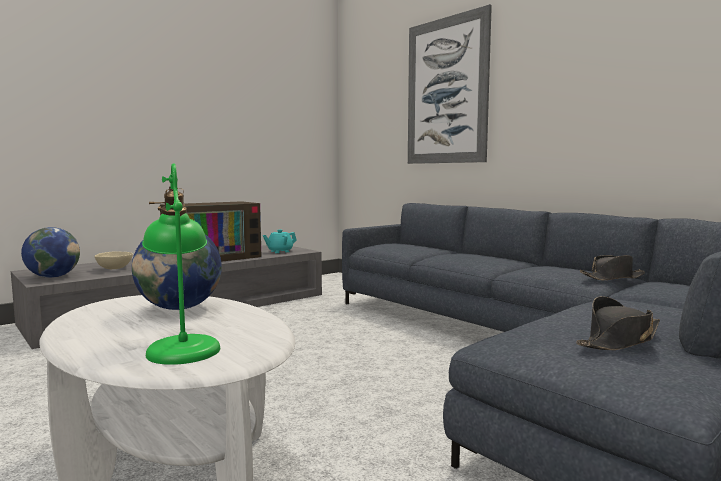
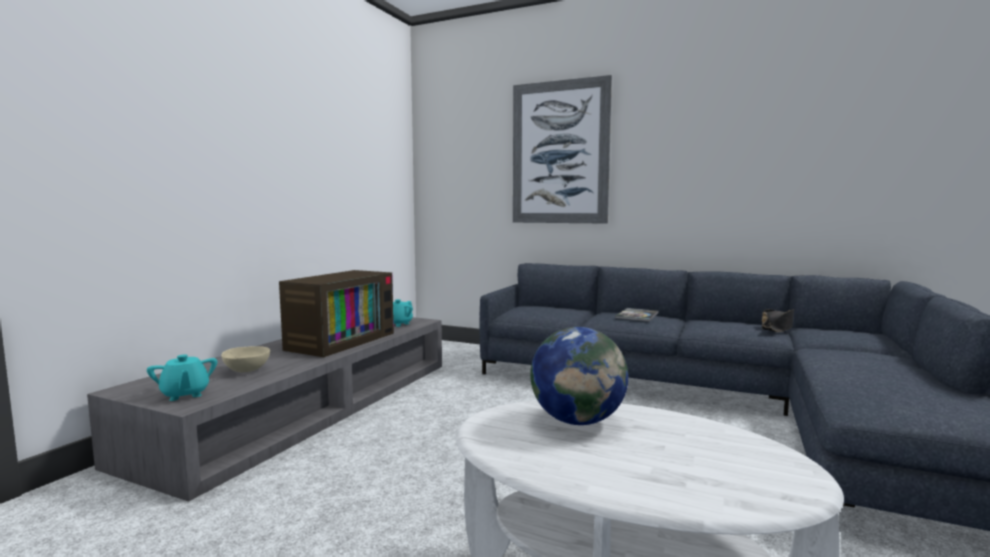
camera: 25 degrees left, 0 degrees up
globe [21,227,80,278] -> turquoise teapot [147,354,217,401]
green table lamp [142,163,220,365] -> none
black hat [576,296,660,350] -> none
none -> book [615,308,659,322]

